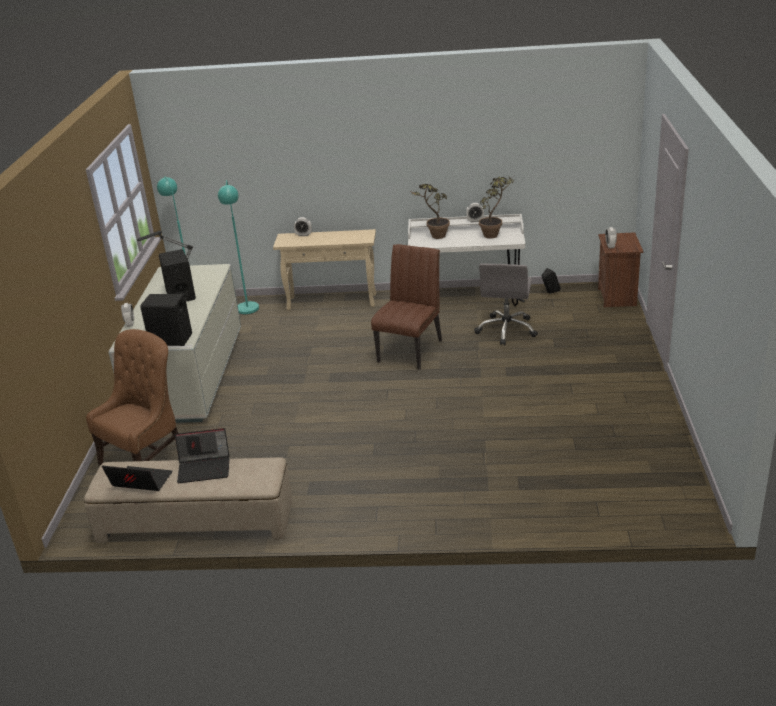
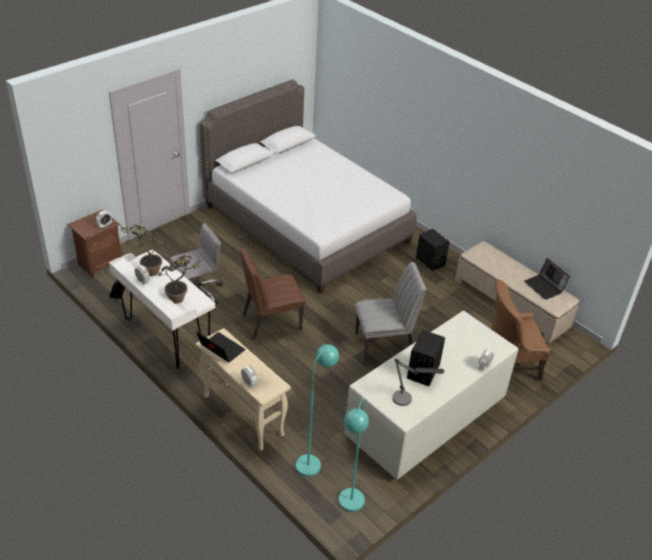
camera: 140 degrees left, 10 degrees up
black speaker [140,294,192,346] -> black speaker moved to [416,229,450,271]
laptop [175,428,229,483] -> laptop moved to [196,331,246,362]
none -> grey bed [199,79,417,294]
none -> grey chair [355,262,427,361]

